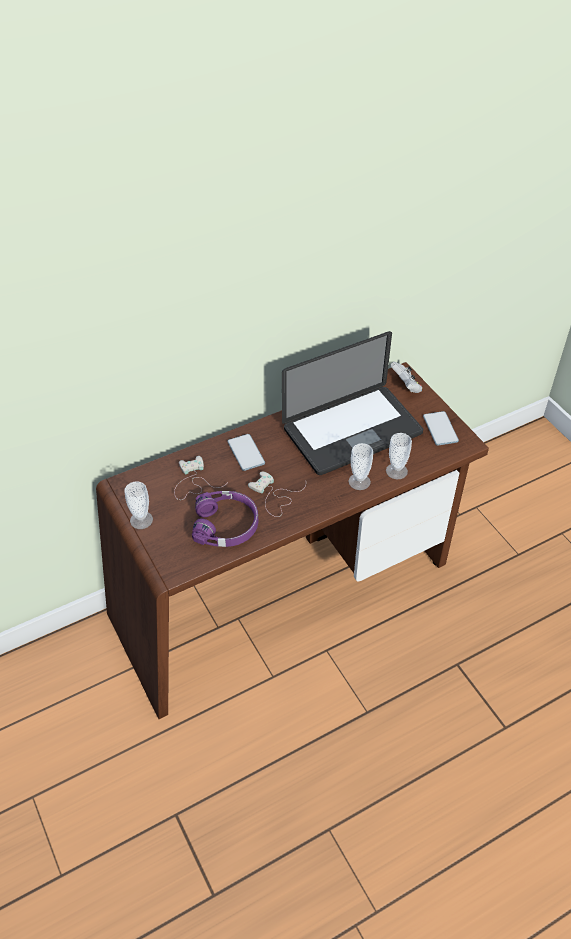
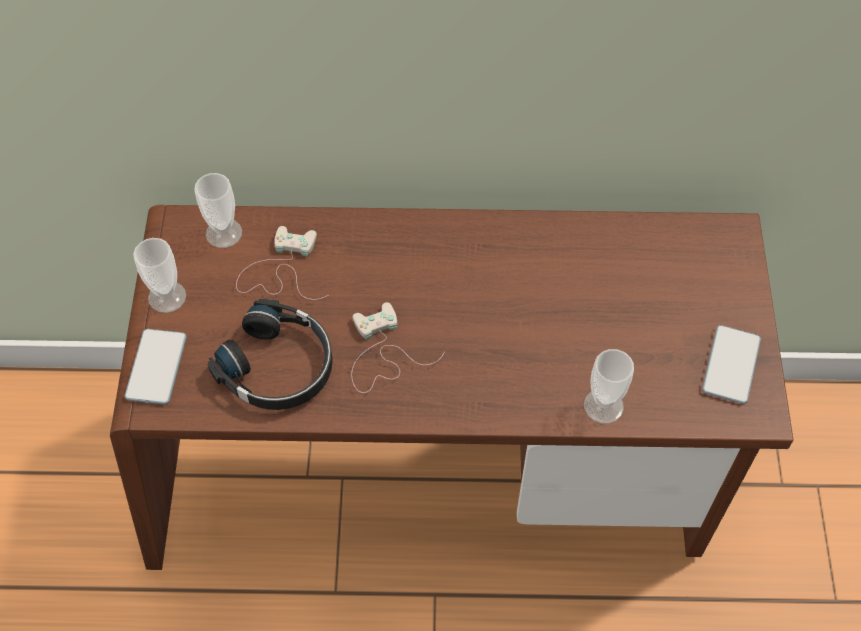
camera: 30 degrees right, 10 degrees up
purple headphones [192,491,258,547] -> black headphones [207,299,333,410]
phone [228,434,265,471] -> phone moved to [125,329,187,405]
laptop [282,331,423,475] -> none
cup [349,443,373,490] -> cup moved to [194,173,242,248]
white game controller [390,362,422,393] -> none

